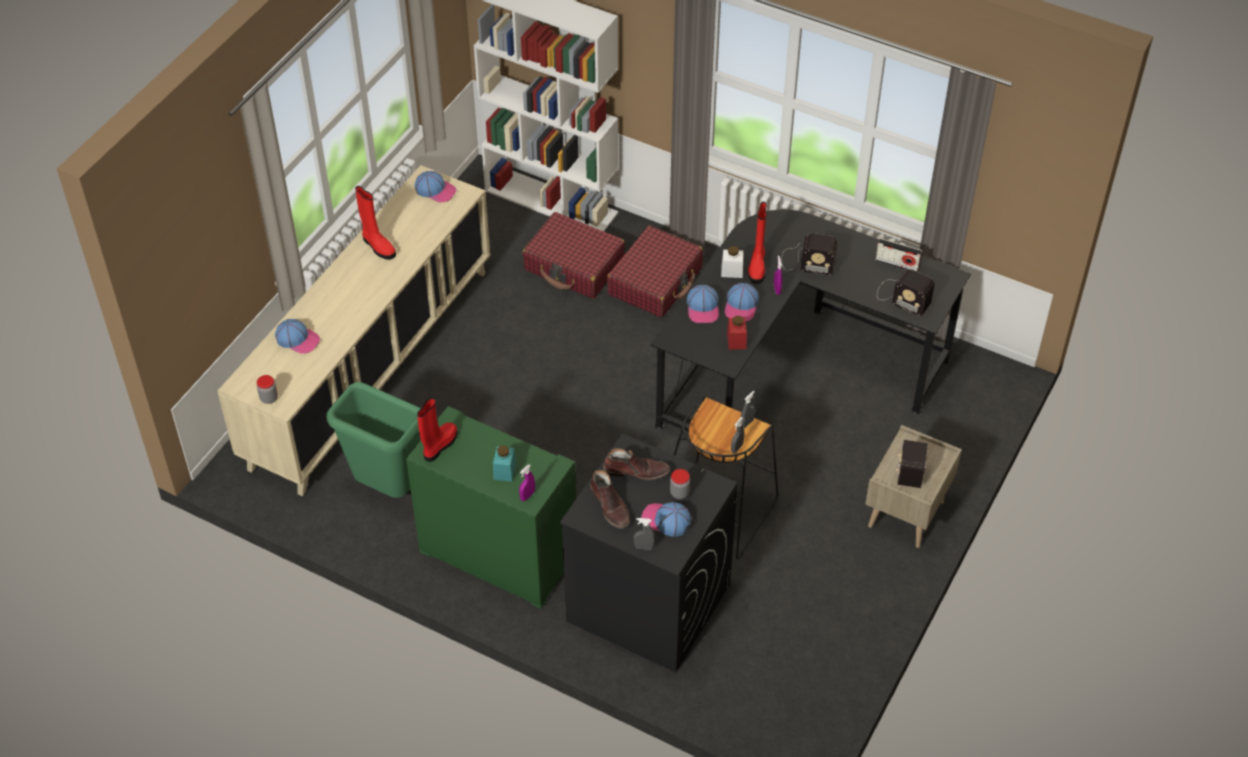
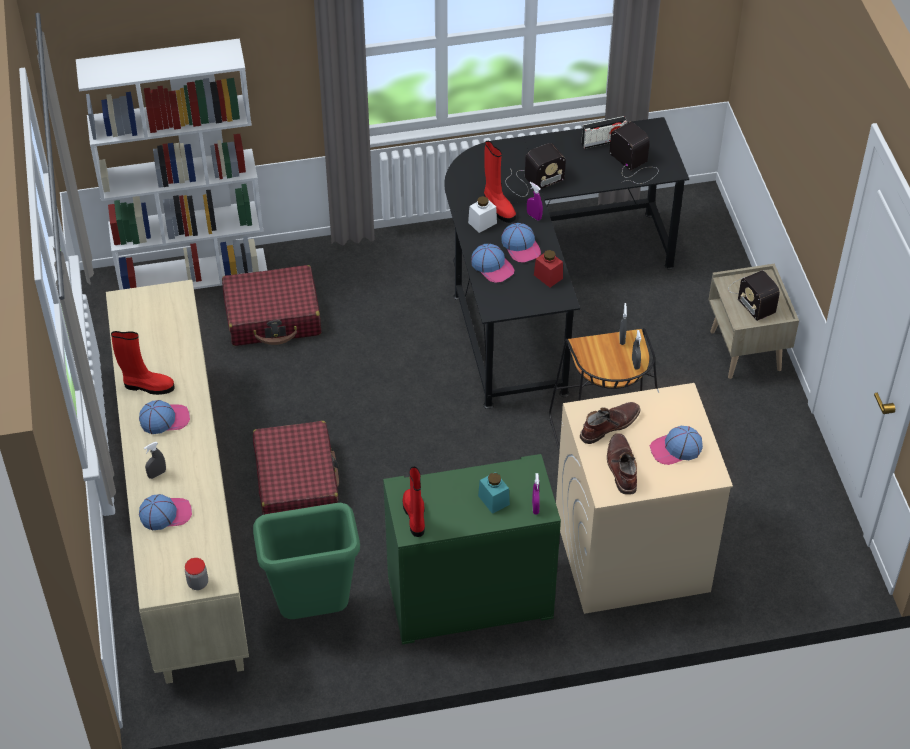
camera: 40 degrees left, 0 degrees up
cap [415,171,457,202] -> cap moved to [139,400,190,434]
black washing machine [560,433,738,672] -> beige washing machine [556,383,733,614]
brown boot [590,470,630,528] -> brown boot turned 120 degrees counterclockwise [607,433,637,495]
red suitcase [607,226,703,317] -> red suitcase moved to [253,421,339,515]
grey spray bottle [633,518,655,549] -> grey spray bottle moved to [144,442,166,479]
jar [670,469,690,499] -> none
radio [877,269,935,317] -> radio turned 120 degrees counterclockwise [609,122,659,184]

